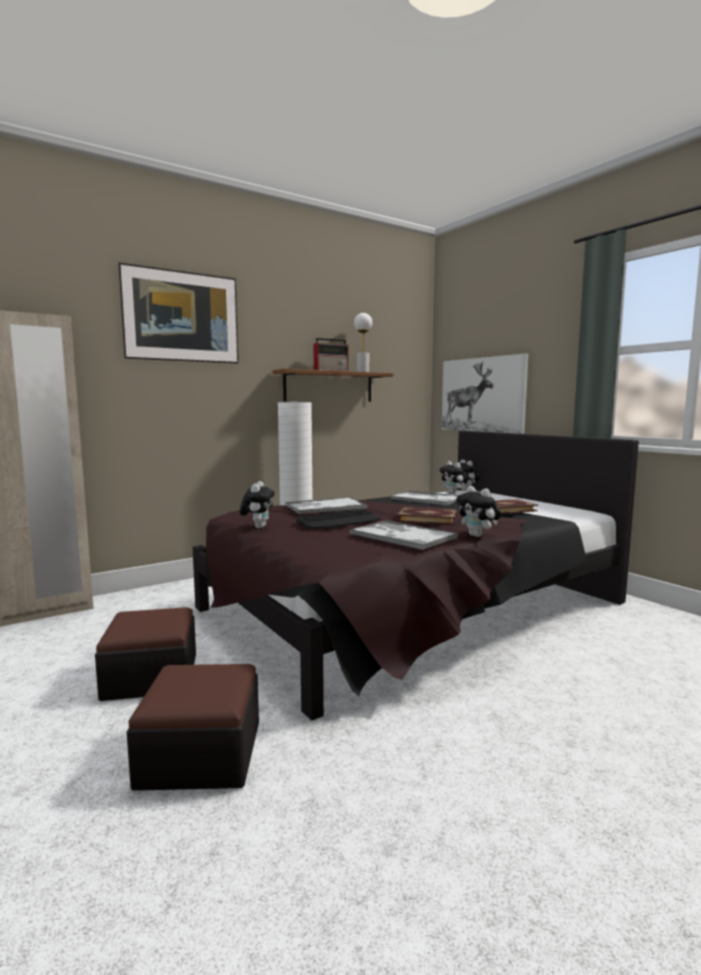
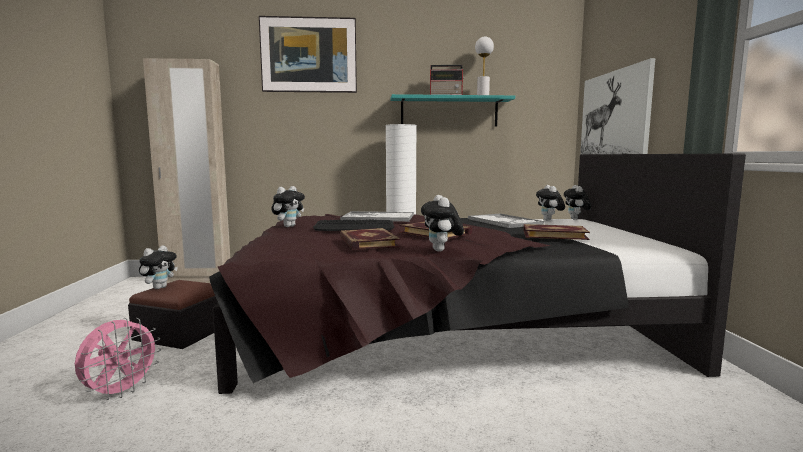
camera: 30 degrees right, 0 degrees up
ottoman [127,664,259,791] -> pink fan [75,318,161,400]
brown shelf [273,369,394,402] -> turquoise shelf [390,94,515,127]
tray [350,520,458,550] -> book [340,228,400,250]
none -> plush toy [139,245,178,289]

